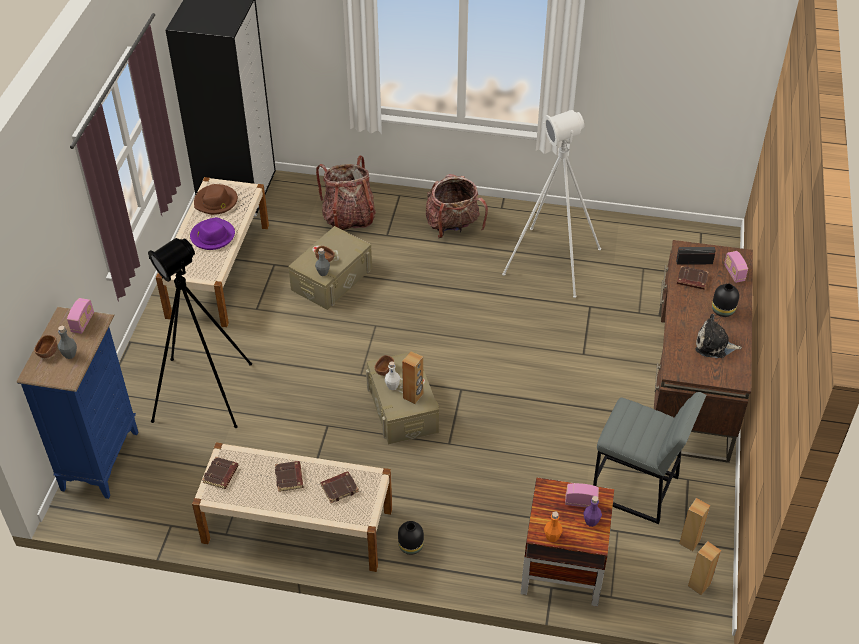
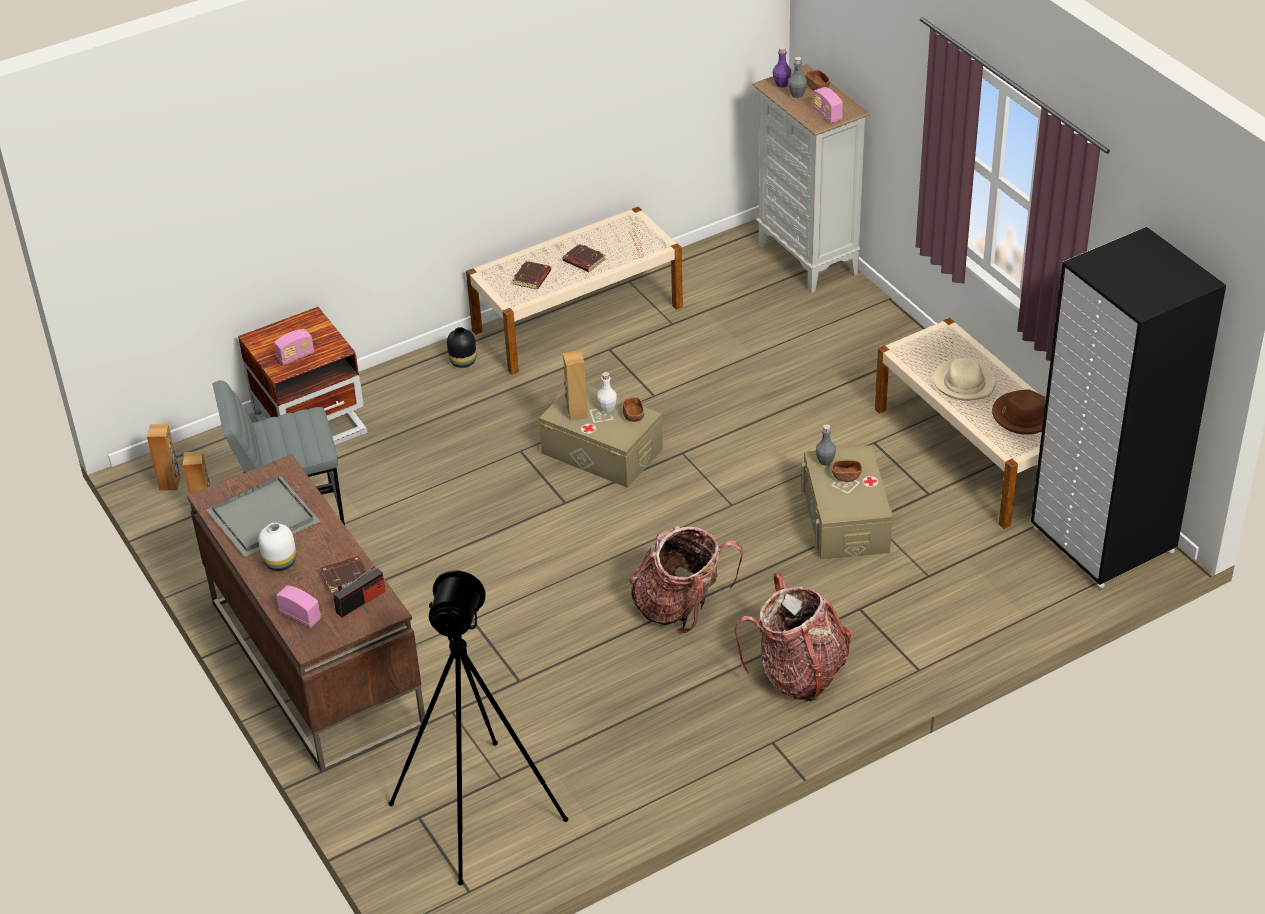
camera: 140 degrees right, 5 degrees down
blue dresser [17,307,138,499] -> white dresser [752,64,870,293]
black floor lamp [148,238,252,428] -> black floor lamp moved to [389,570,568,885]
purple hat [190,217,235,250] -> beige hat [933,358,997,401]
brown book [202,457,239,489] -> none
backpack [316,155,376,231] -> backpack moved to [630,526,743,633]
white floor lamp [502,110,601,298] -> none
orange bottle [544,511,563,542] -> none
purple bottle [583,496,602,527] -> purple bottle moved to [772,46,792,88]
plush toy [695,314,742,358] -> grey tray [206,476,321,557]
black vase [712,284,739,317] -> white vase [259,523,296,571]

